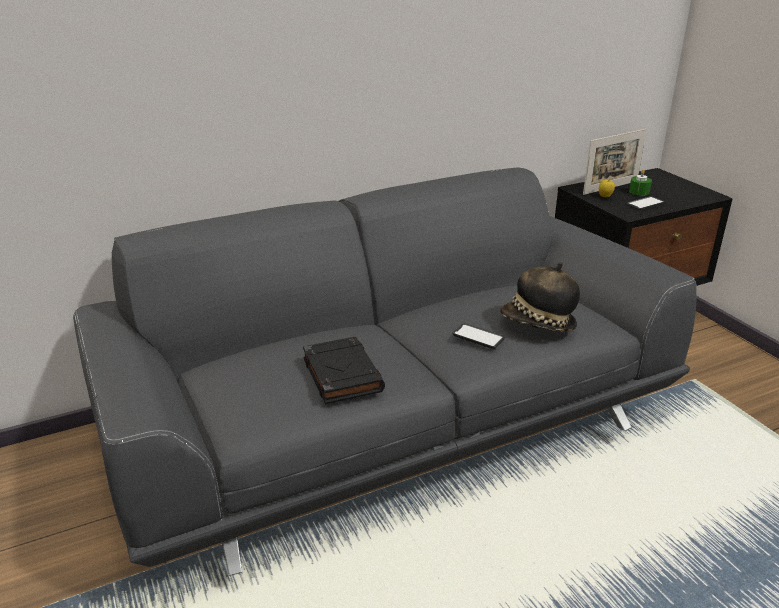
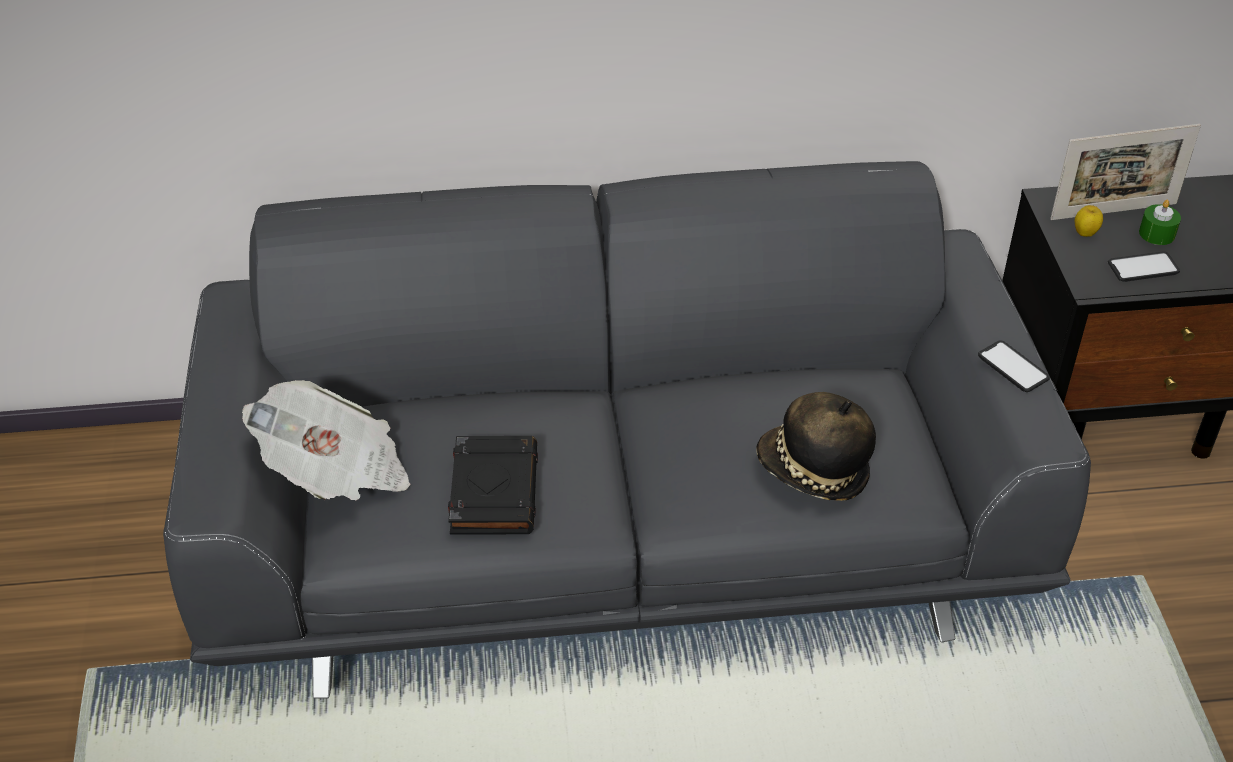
camera: 20 degrees right, 15 degrees up
phone [452,324,505,349] -> phone moved to [978,340,1050,392]
none -> newspaper [242,380,411,501]

